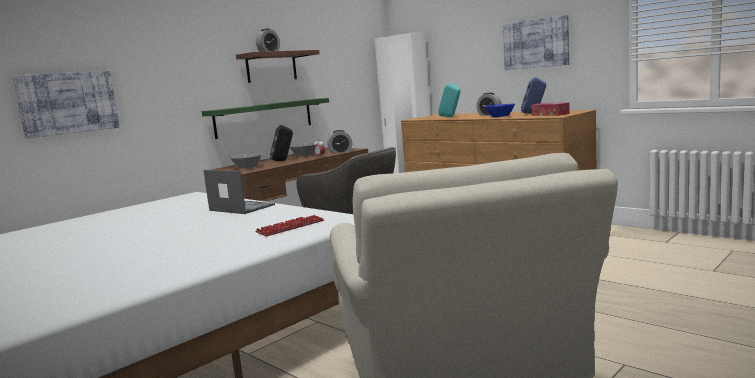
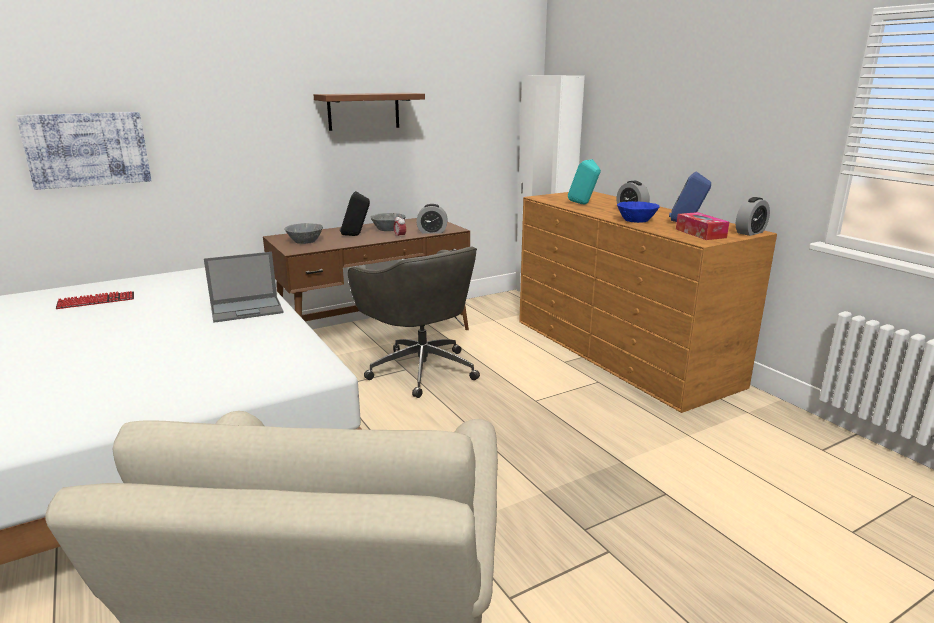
camera: 15 degrees right, 10 degrees up
green shelf [201,98,329,139] -> none
laptop [203,170,275,214] -> laptop turned 105 degrees clockwise [204,252,284,323]
keyboard [255,215,324,237] -> keyboard moved to [56,291,134,309]
alarm clock [256,29,280,52] -> alarm clock moved to [736,197,770,236]
picture [503,15,569,70] -> none

